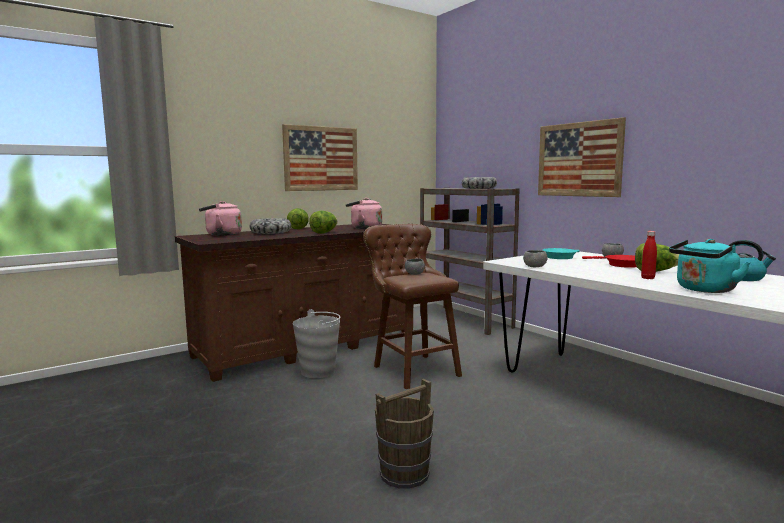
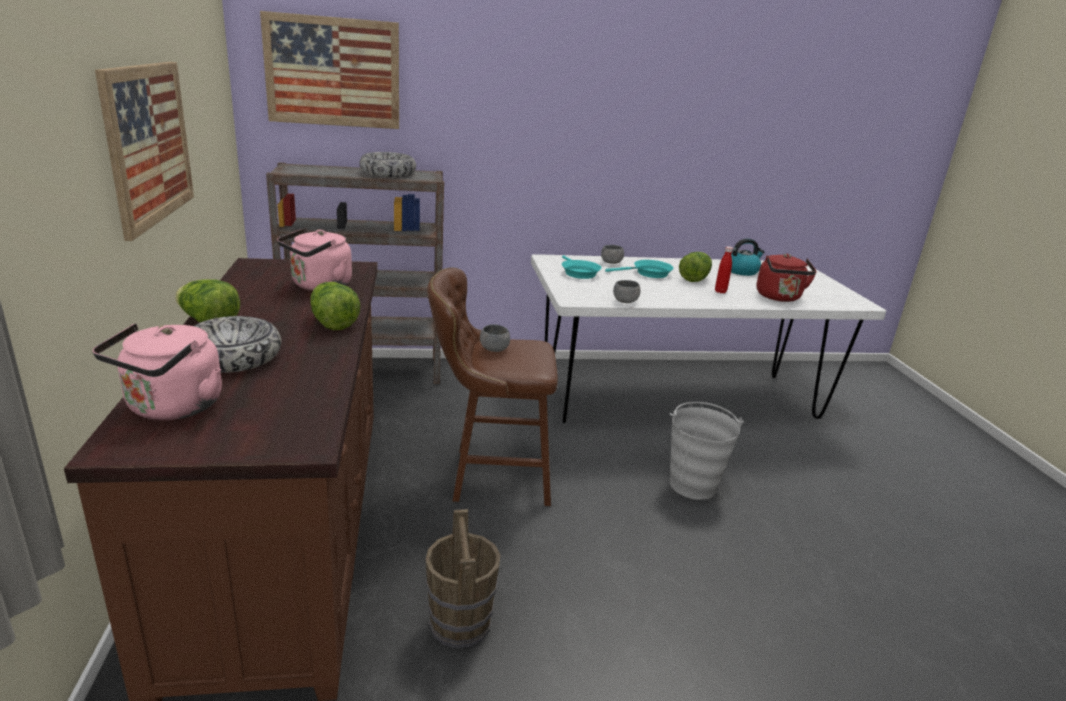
camera: 65 degrees left, 15 degrees up
grey bucket [293,309,340,378] -> grey bucket moved to [669,402,744,500]
brown bucket [375,379,434,488] -> brown bucket moved to [425,509,501,648]
picture [538,117,626,197] -> picture moved to [260,11,399,129]
red frying pan [582,255,637,268] -> turquoise frying pan [605,260,674,278]
turquoise kettle [669,239,751,293] -> red kettle [756,254,817,302]

